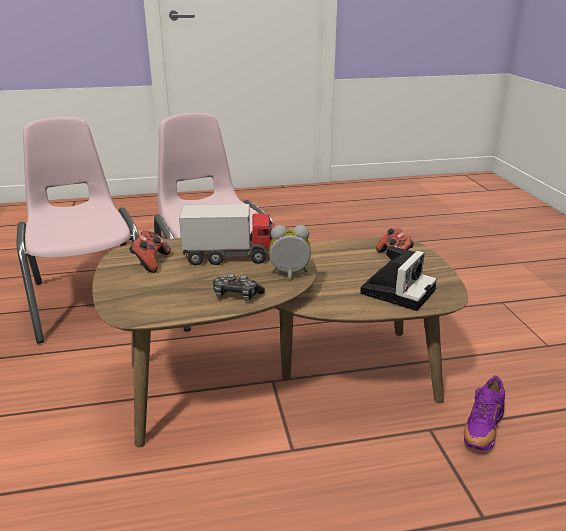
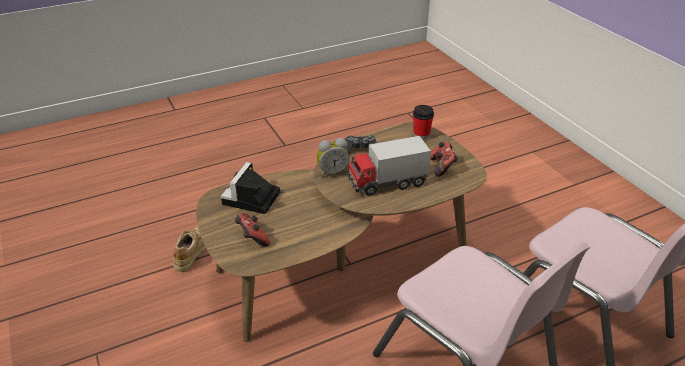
camera: 165 degrees right, 10 degrees up
purple shoe [464,375,505,450] -> beige shoe [173,226,206,272]
none -> cup [413,105,434,139]

